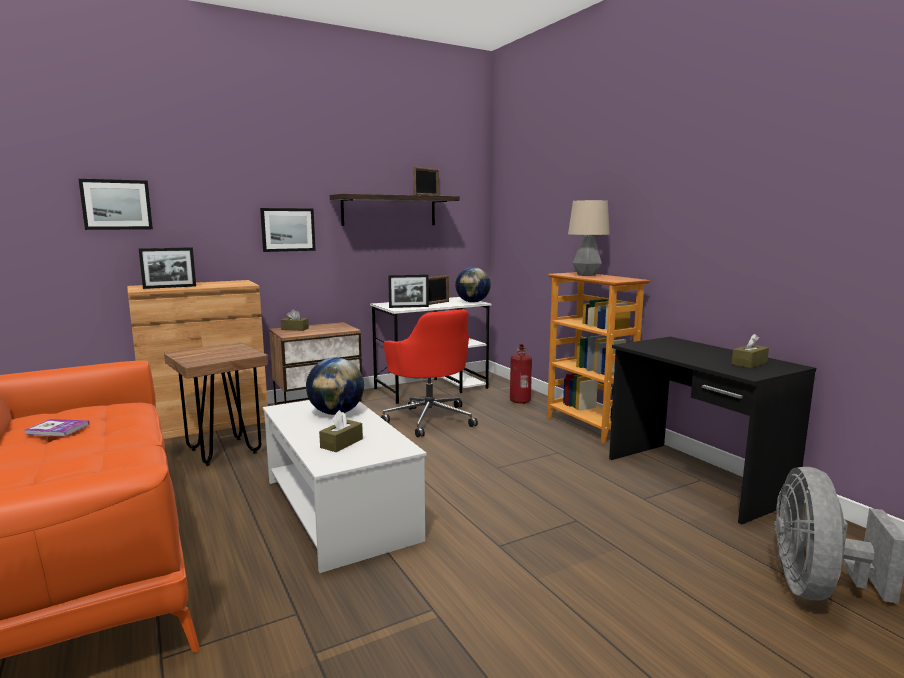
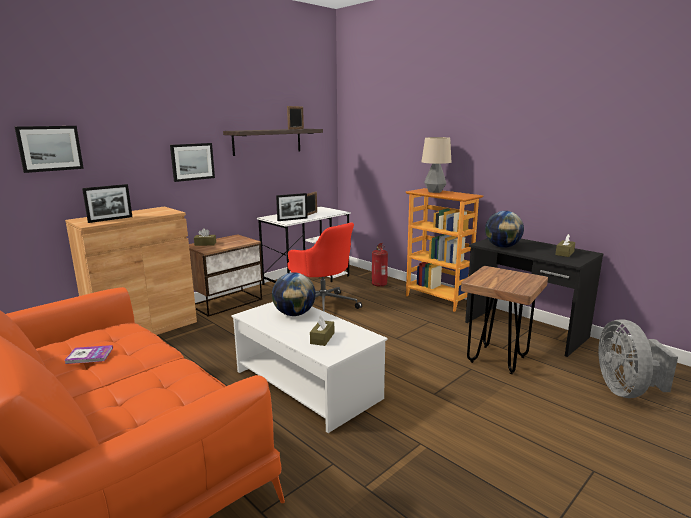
camera: 15 degrees left, 5 degrees up
brown stool [164,343,268,466] -> brown stool moved to [461,266,548,374]
globe [455,267,491,303] -> globe moved to [485,211,524,248]

